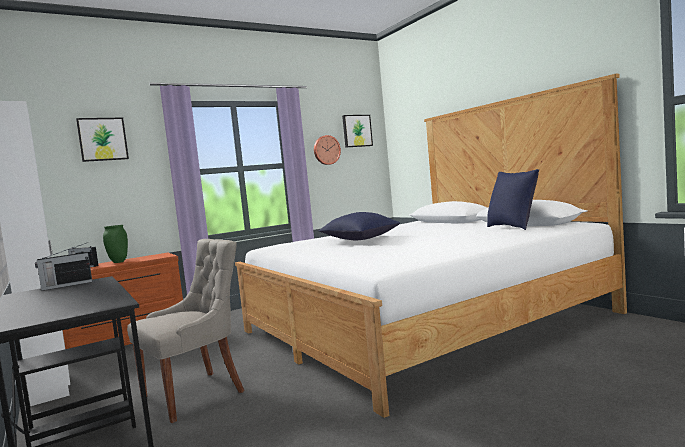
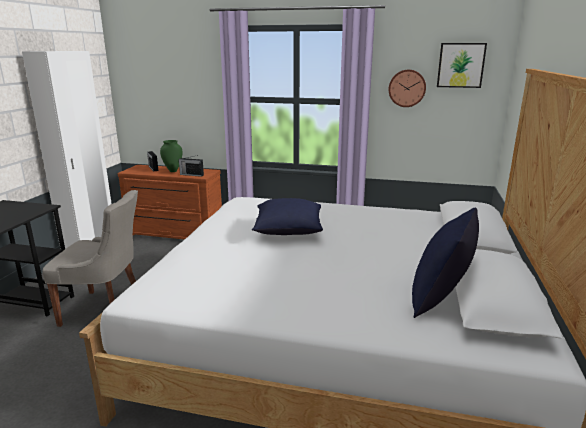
camera: 45 degrees right, 15 degrees up
radio [35,245,92,291] -> radio moved to [178,155,204,177]
picture [76,118,129,162] -> none

